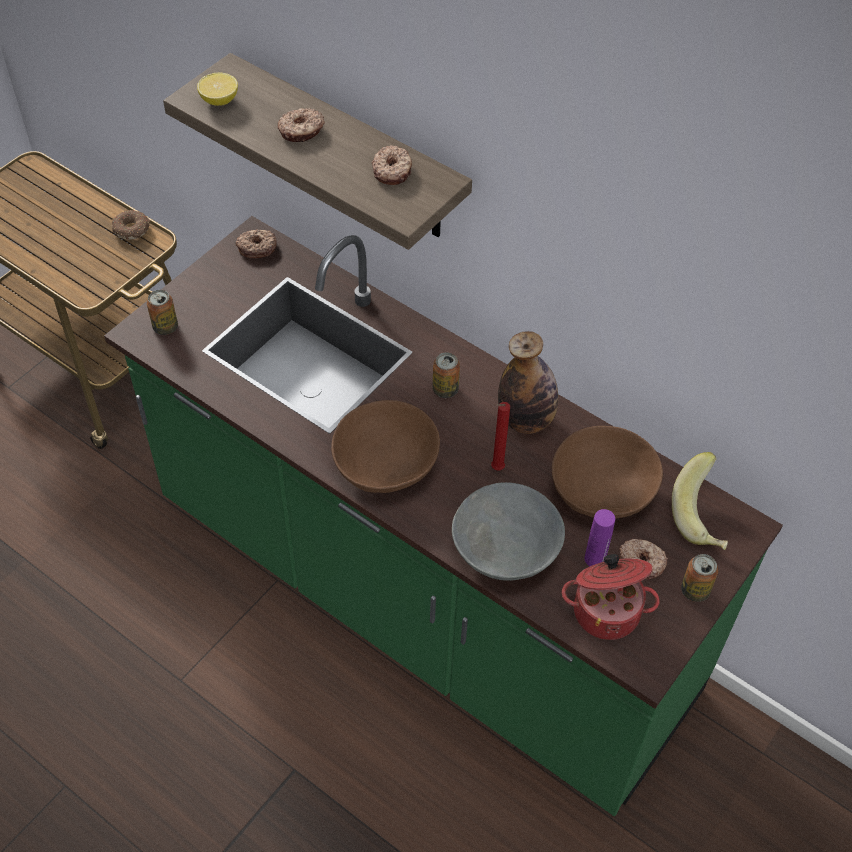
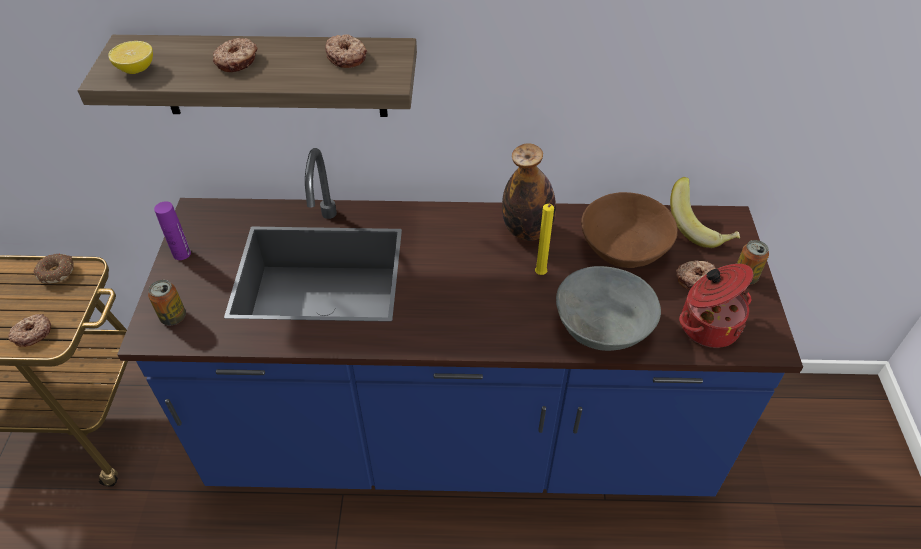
camera: 35 degrees left, 5 degrees down
green counter [104,216,783,816] -> blue counter [117,148,803,496]
donut [235,229,277,258] -> donut moved to [8,314,51,347]
brown bowl [331,400,440,493] -> none
can [432,352,460,398] -> none
red candle [491,402,510,471] -> yellow candle [535,204,554,275]
purple bottle [585,509,615,566] -> purple bottle moved to [154,201,191,260]

